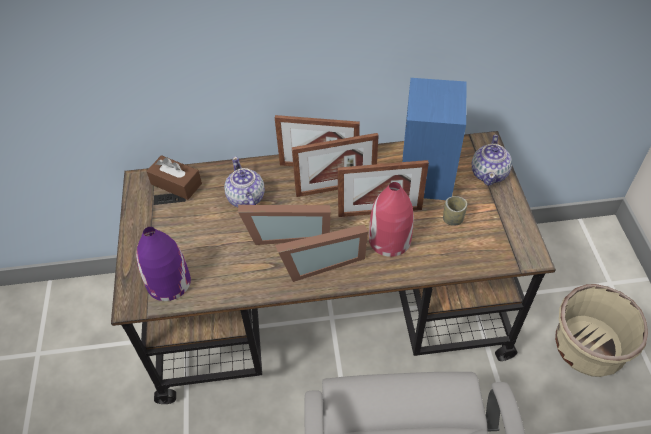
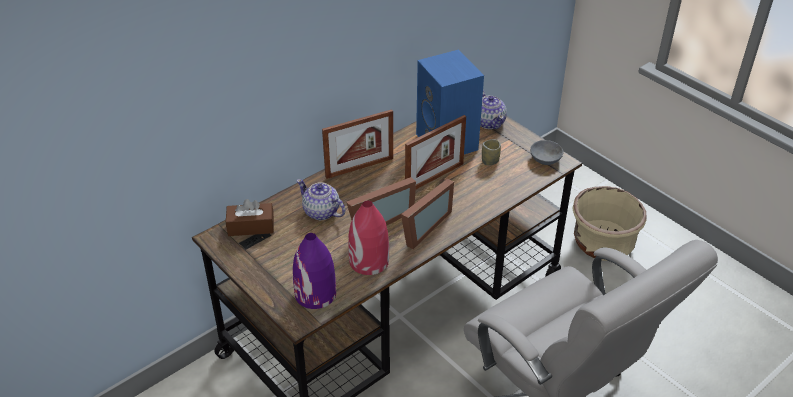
camera: 35 degrees left, 10 degrees down
picture frame [292,133,379,197] -> none
red vase [369,182,414,257] -> red vase moved to [348,201,389,275]
none -> grey bowl [530,140,563,165]

